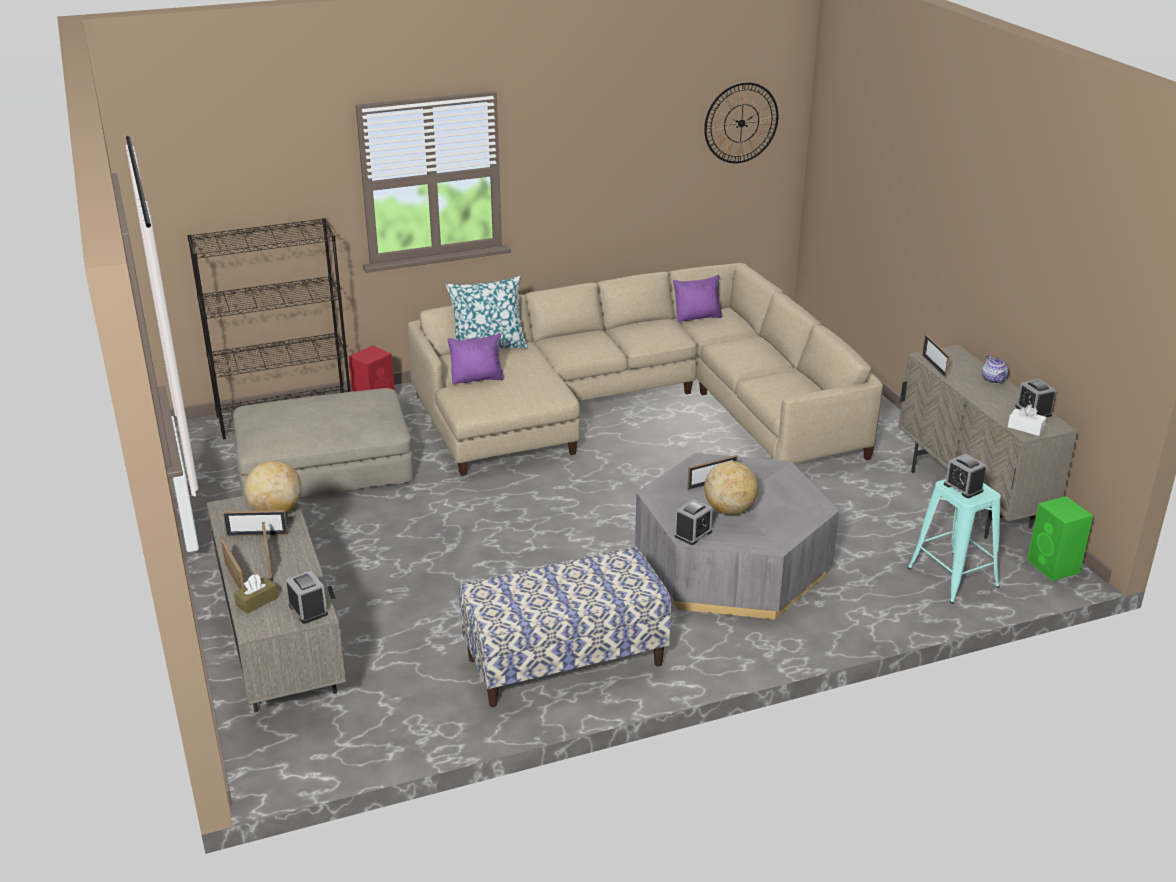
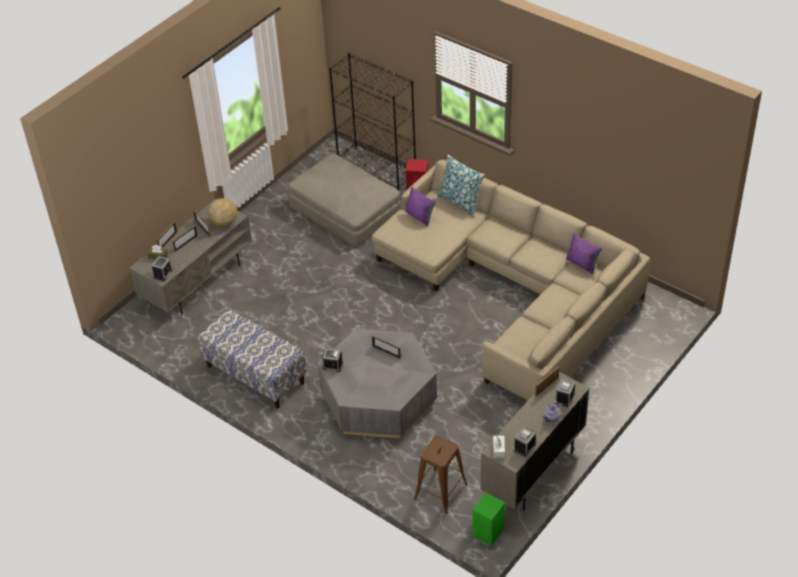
camera: 60 degrees right, 15 degrees up
wall clock [704,82,778,163] -> none
globe [704,461,758,515] -> none
turquoise stool [907,479,1001,604] -> brown stool [414,436,468,514]
alarm clock [944,453,986,498] -> alarm clock moved to [555,378,576,407]

